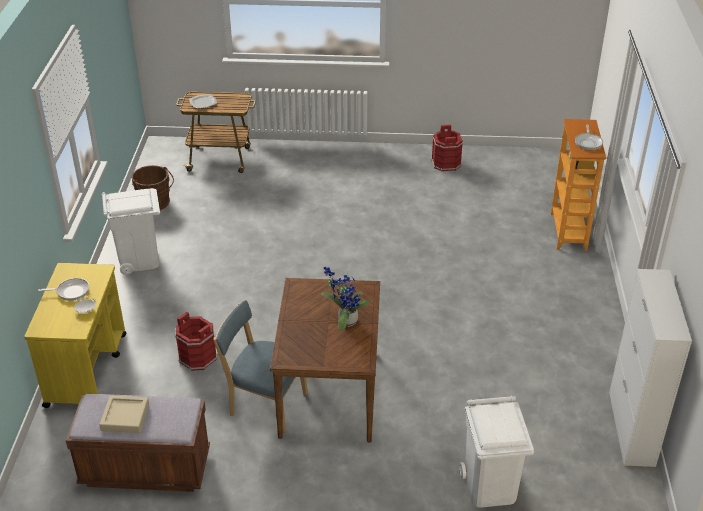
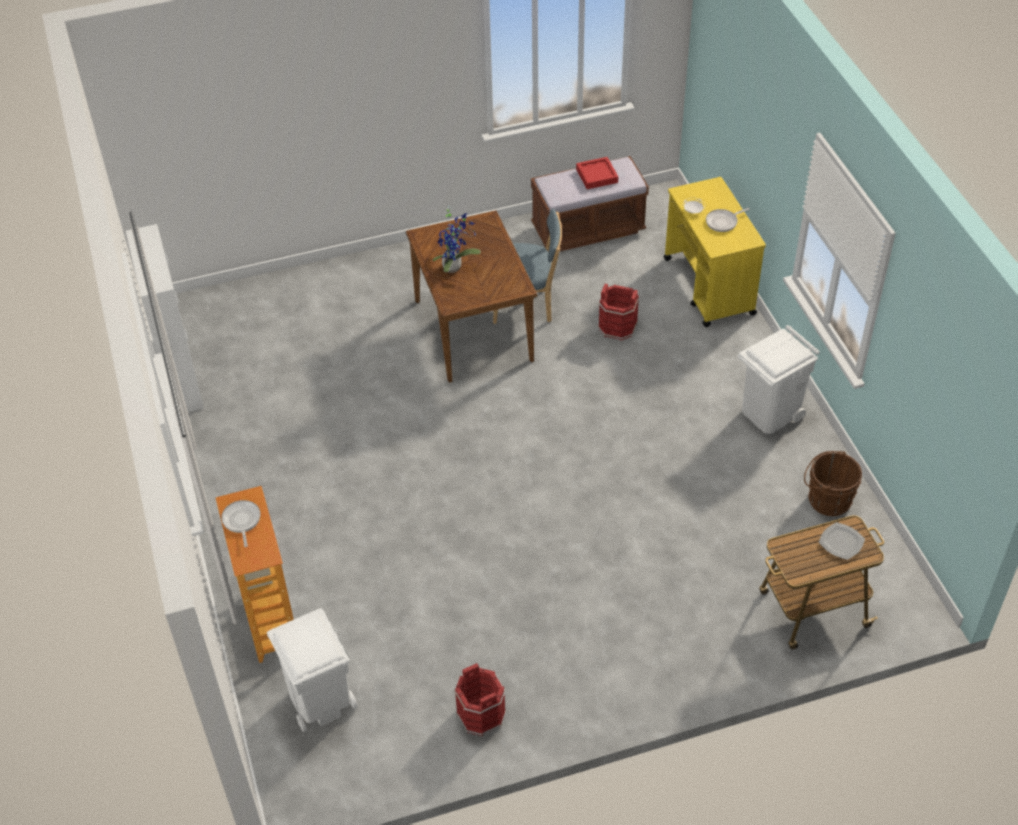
camera: 160 degrees right, 10 degrees up
beige tray [99,396,149,433] -> red tray [576,157,618,189]
white trash can [459,396,534,508] -> white trash can moved to [267,608,358,732]

